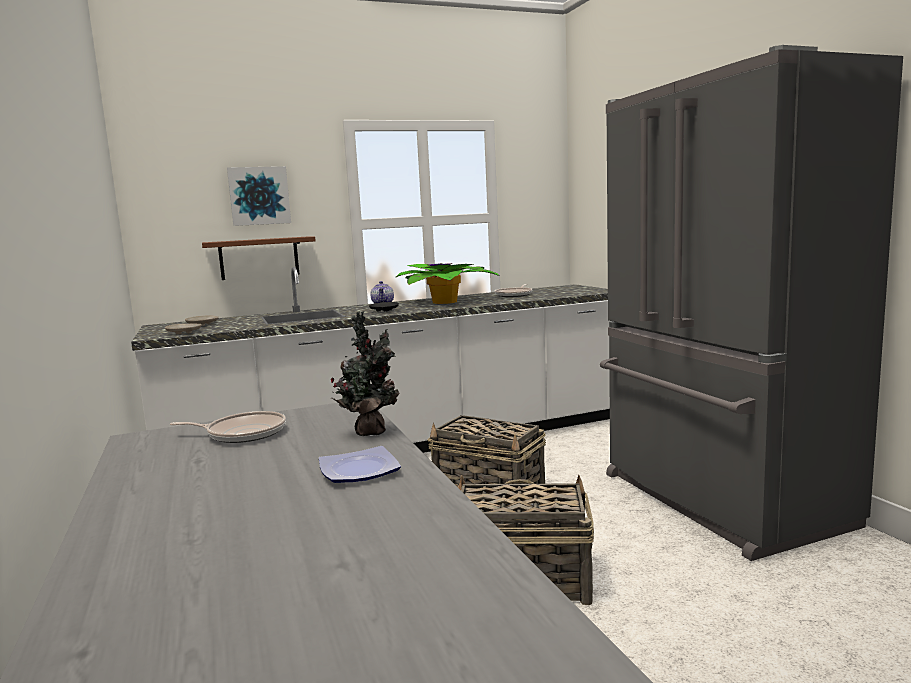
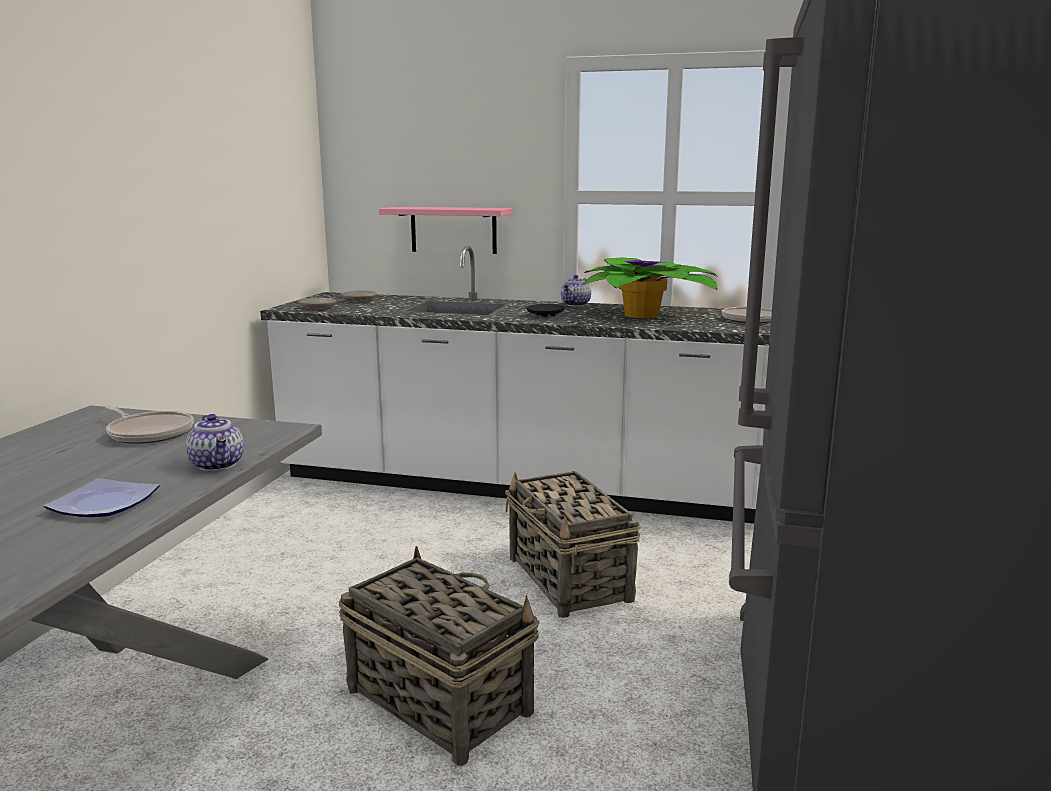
camera: 35 degrees right, 5 degrees up
brown shelf [202,236,316,280] -> pink shelf [379,207,513,254]
picture [227,166,291,226] -> none
potted plant [330,311,400,436] -> teapot [186,414,244,471]

